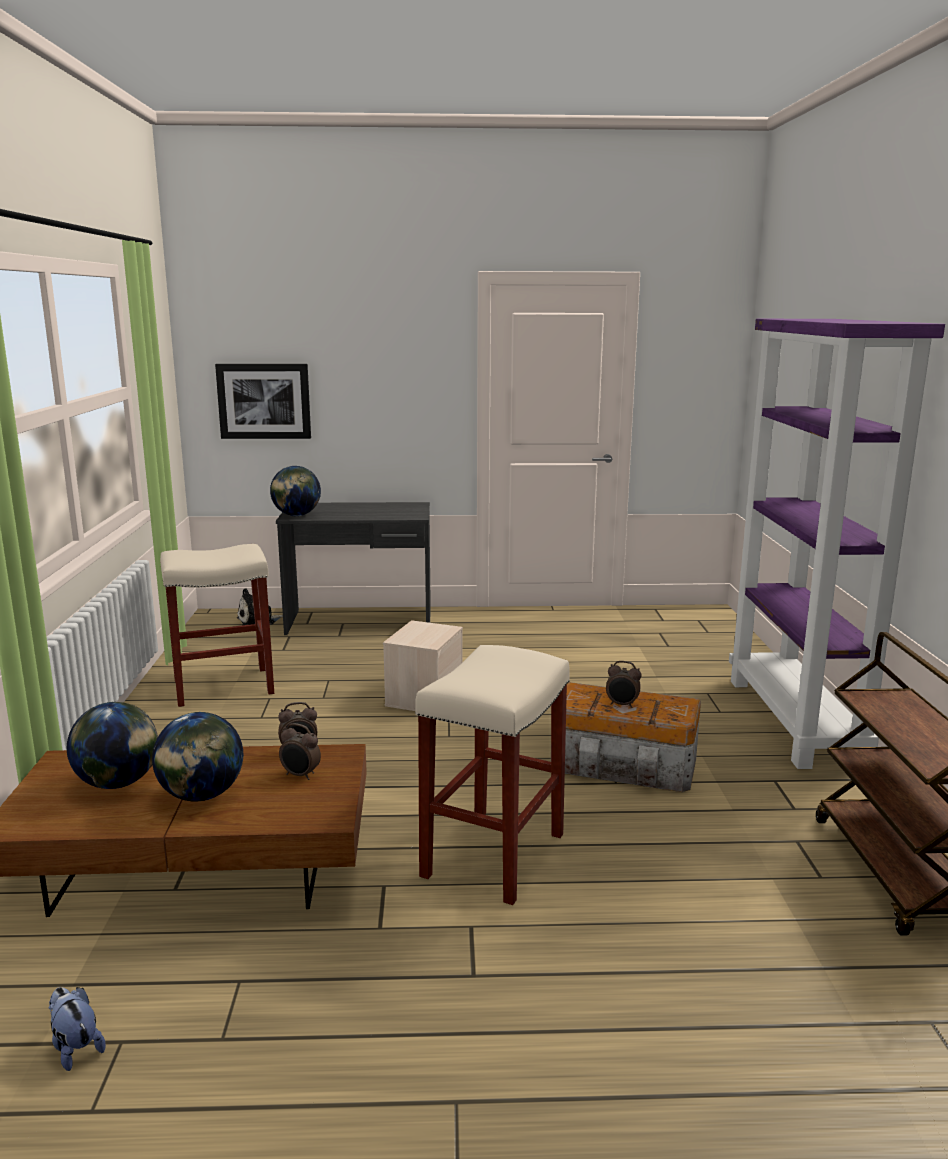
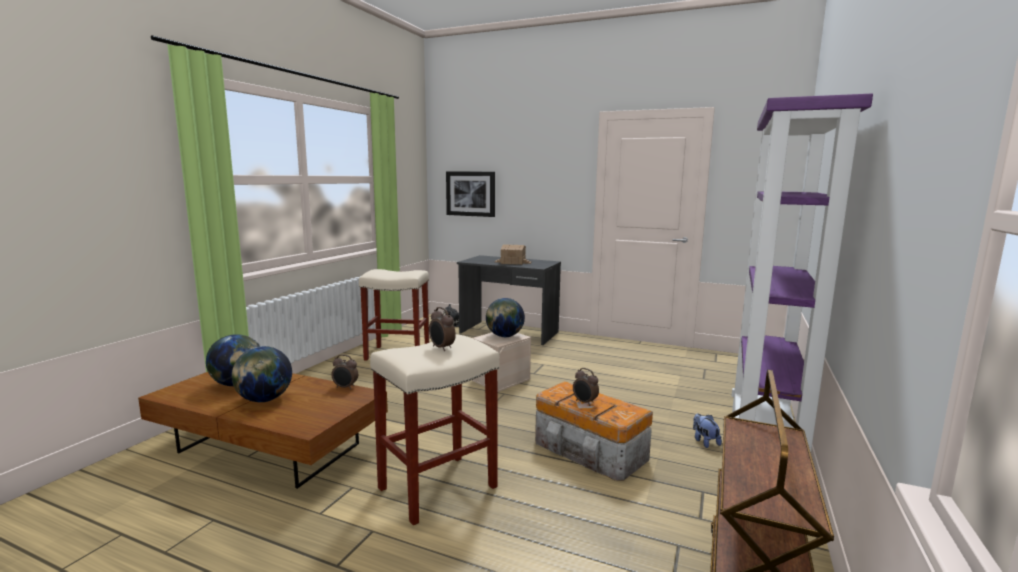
camera: 25 degrees right, 5 degrees down
plush toy [48,987,106,1071] -> plush toy moved to [693,414,722,448]
globe [270,466,321,516] -> globe moved to [486,298,525,337]
alarm clock [279,723,321,780] -> alarm clock moved to [429,307,456,351]
none -> toy house [495,244,532,265]

